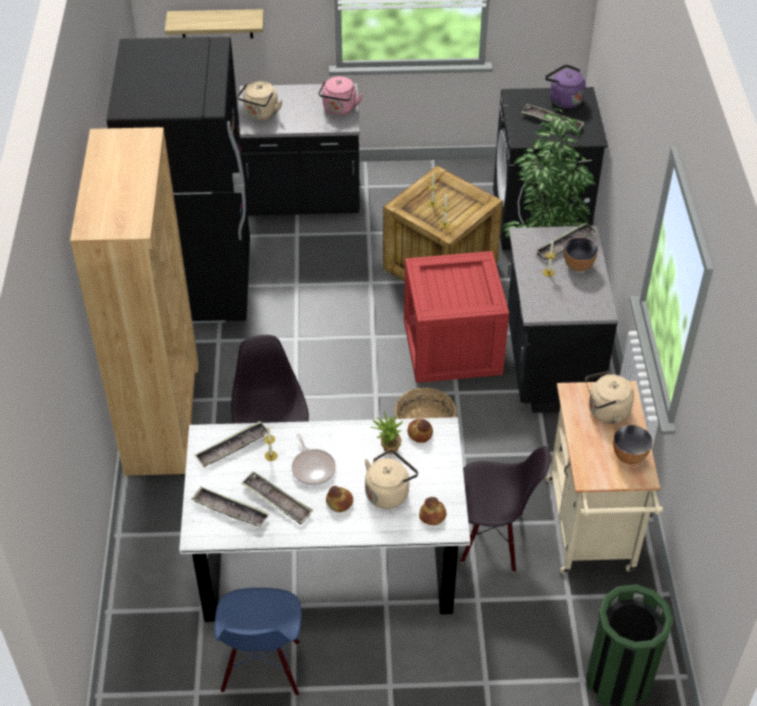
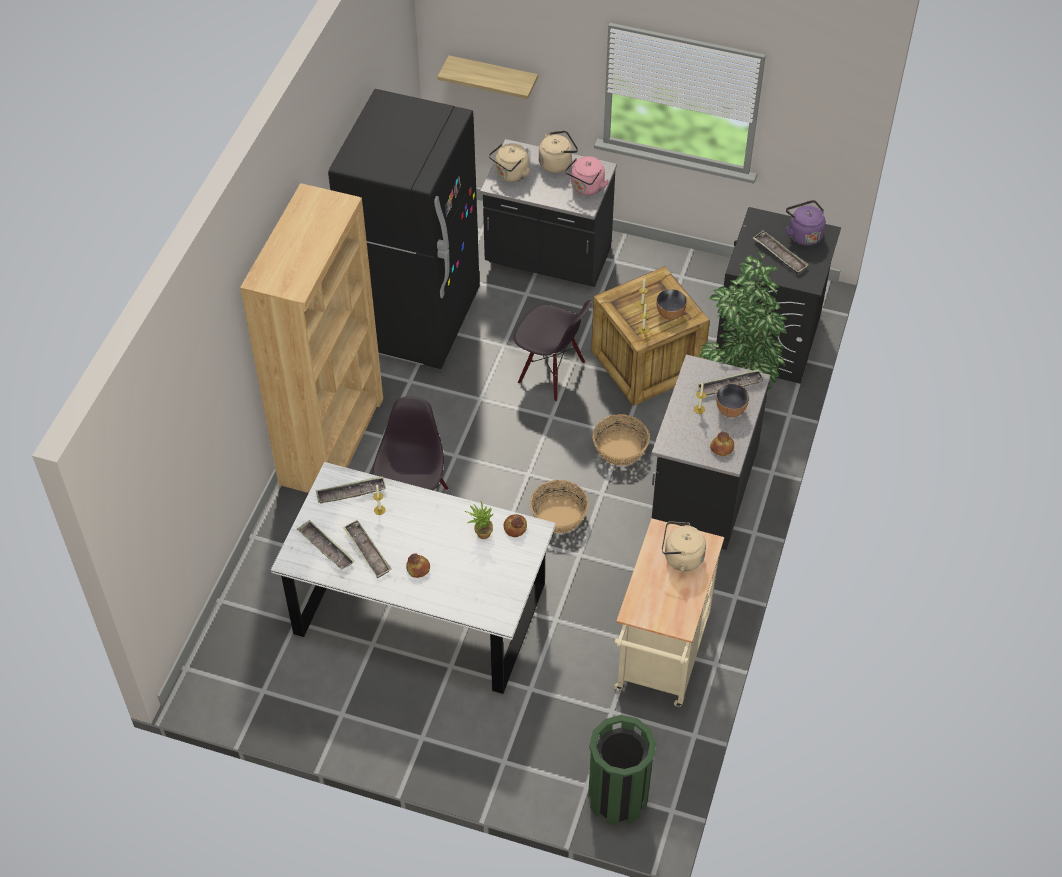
camera: 20 degrees right, 5 degrees up
blue chair [214,588,302,696] -> none
frying pan [292,433,336,485] -> none
beige kettle [365,449,418,509] -> beige kettle moved to [539,130,578,173]
crate [404,251,509,383] -> basket [593,414,650,466]
bread [419,497,446,525] -> bread moved to [710,432,734,456]
black chair [461,446,551,572] -> black chair moved to [514,300,592,402]
bowl [613,425,653,464] -> bowl moved to [656,289,687,320]

